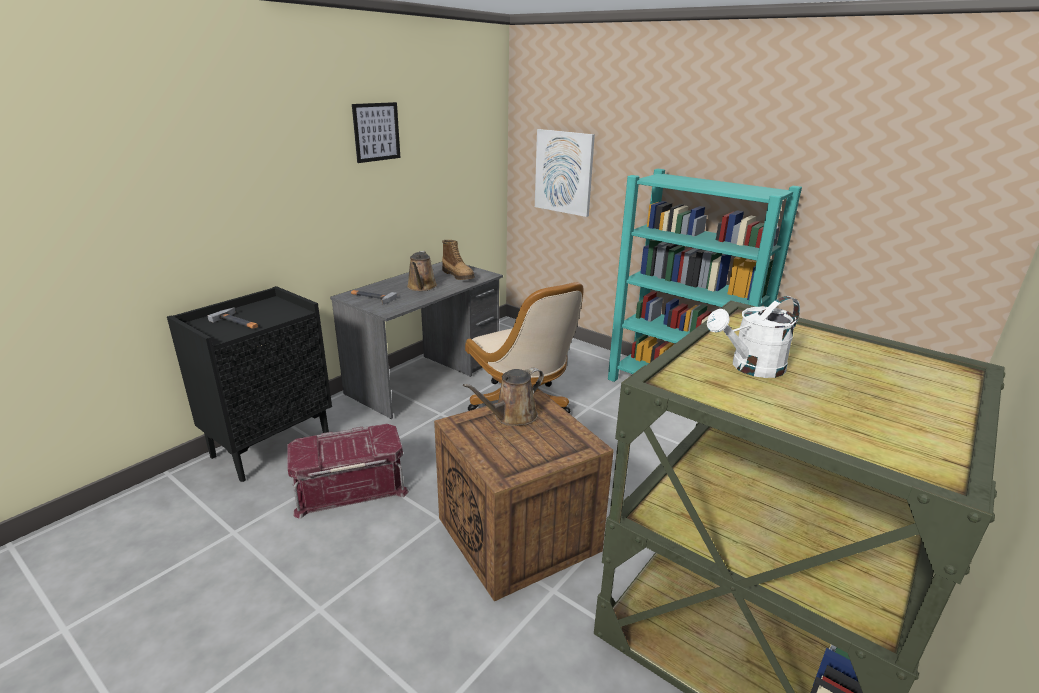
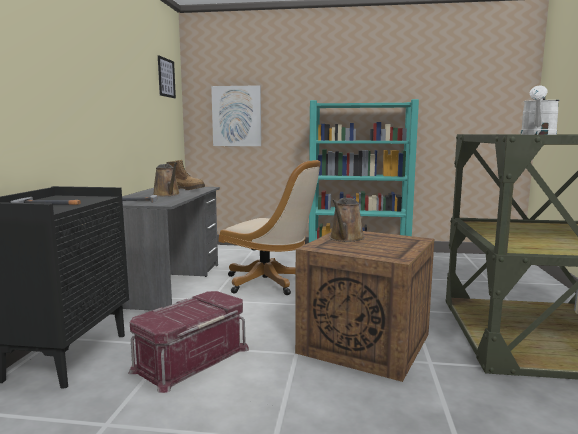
camera: 30 degrees left, 15 degrees down
picture [352,102,400,163] -> picture moved to [158,55,176,98]

